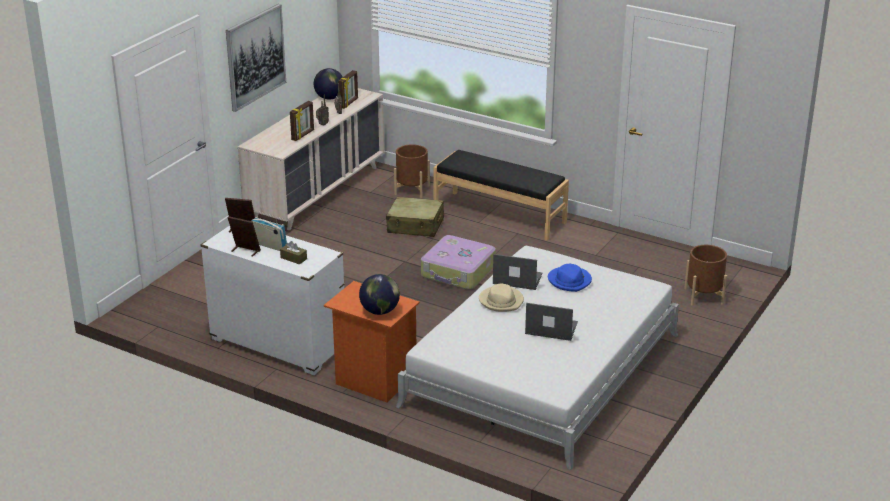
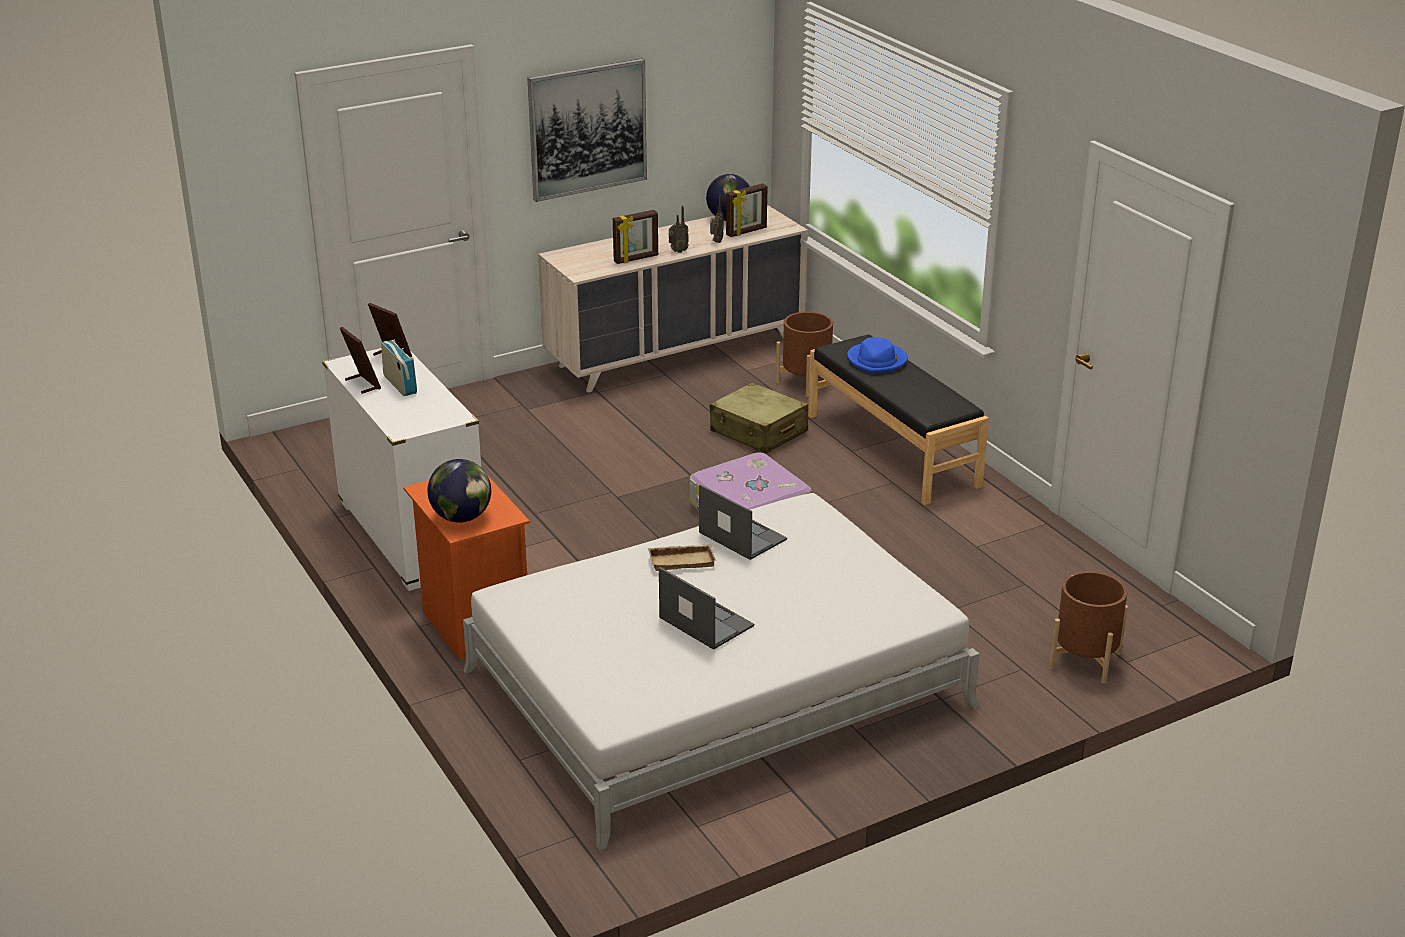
camera: 30 degrees right, 0 degrees up
brown tissue box [280,241,307,264] -> none
beige hat [479,284,524,312] -> beige tray [648,544,716,571]
blue hat [548,264,592,292] -> blue hat moved to [848,337,908,374]

